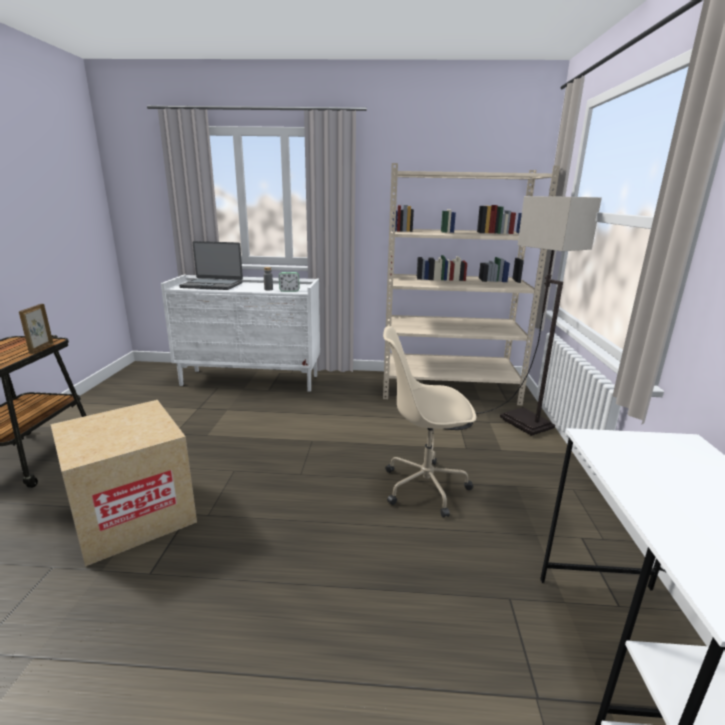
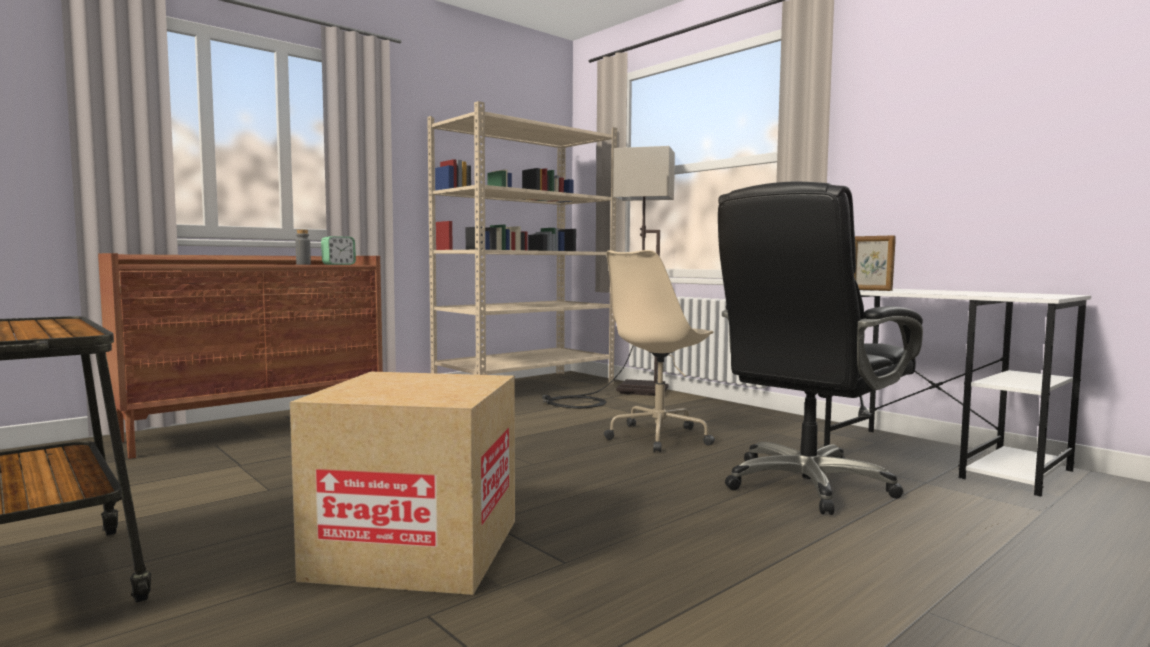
camera: 45 degrees left, 15 degrees down
picture frame [19,304,54,354] -> picture frame moved to [854,235,896,291]
white cabinet [161,275,320,392] -> brown cabinet [98,253,383,459]
laptop [179,241,243,290] -> none
none -> black office chair [718,182,923,515]

